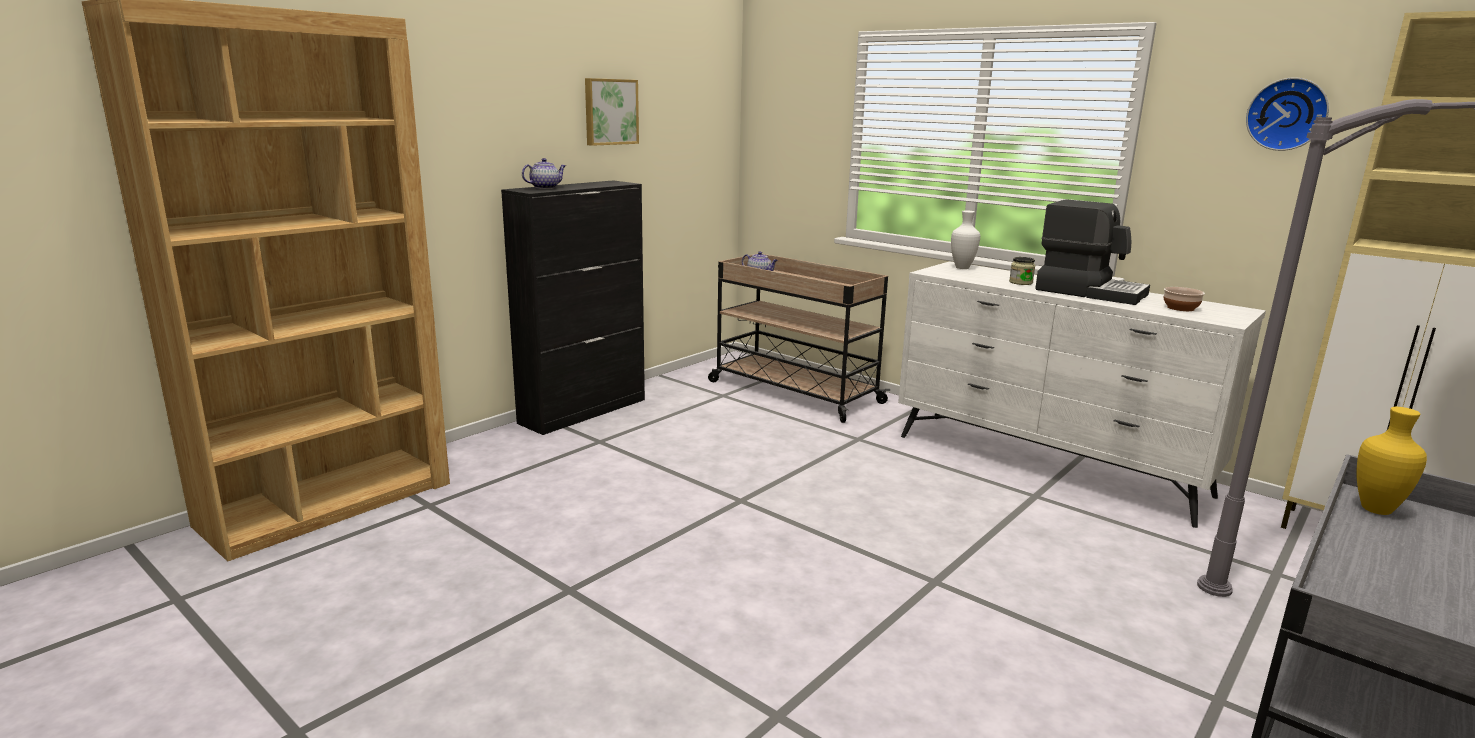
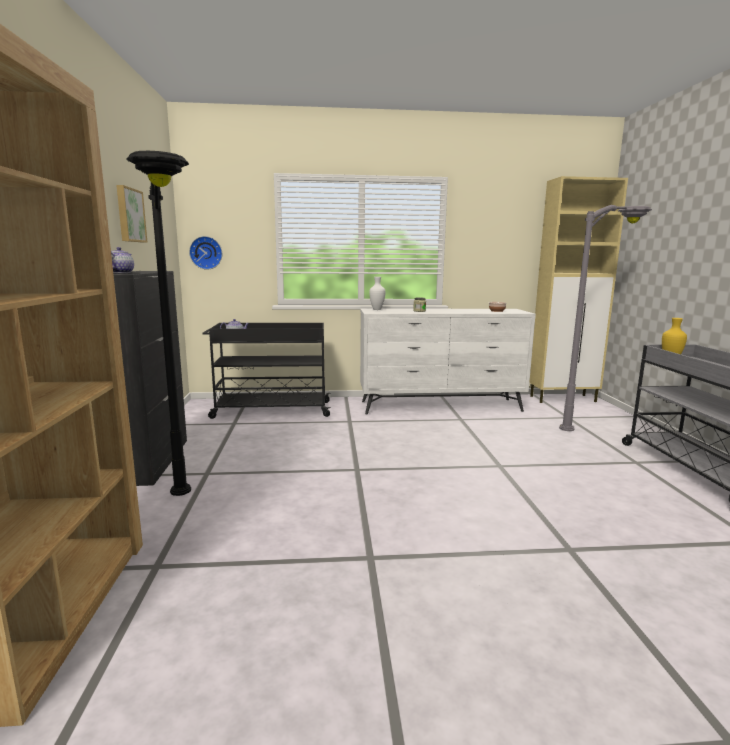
camera: 45 degrees left, 5 degrees down
beige cart [708,254,890,423] -> black cart [202,323,331,419]
coffee machine [1035,199,1150,305] -> none
wall clock [1246,77,1329,151] -> wall clock moved to [189,236,222,270]
none -> black floor lamp [126,151,191,496]

